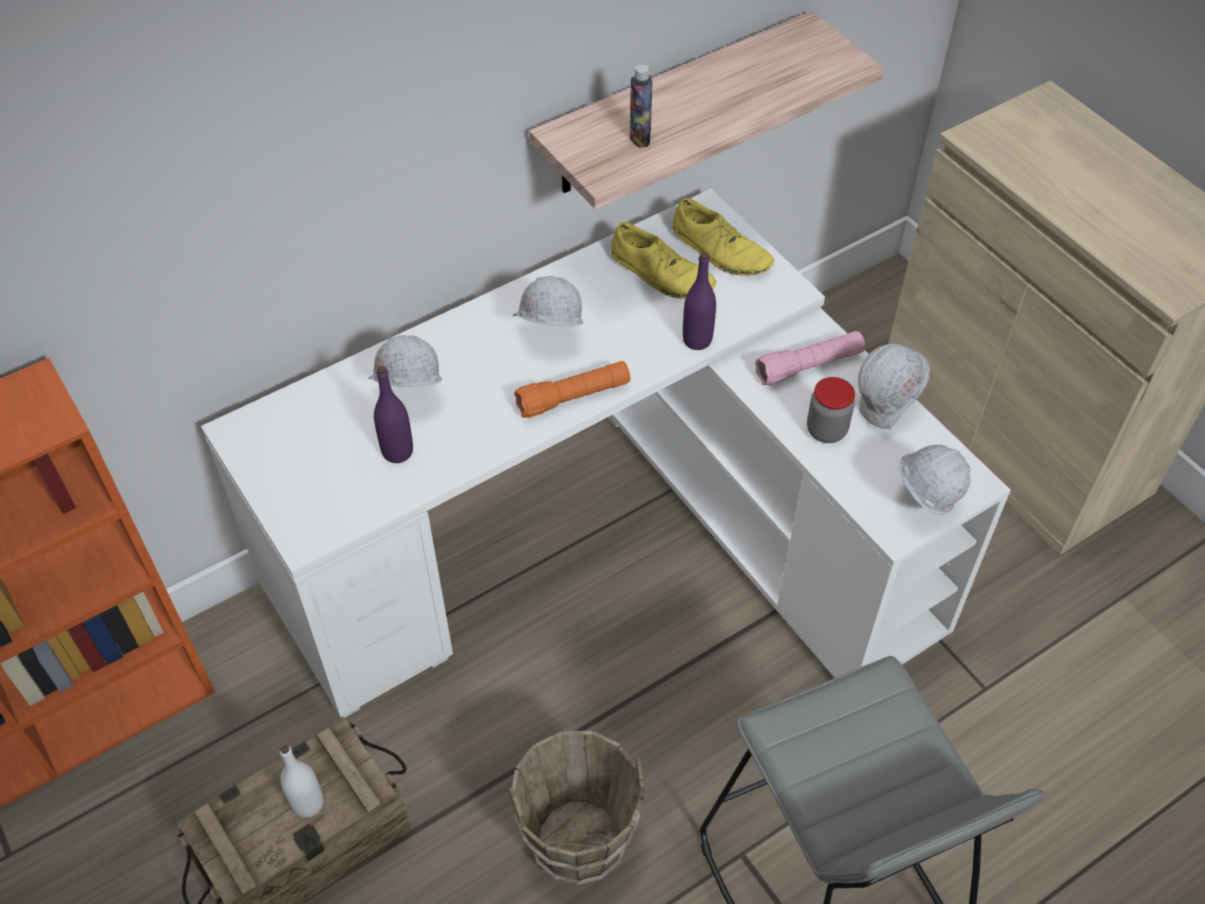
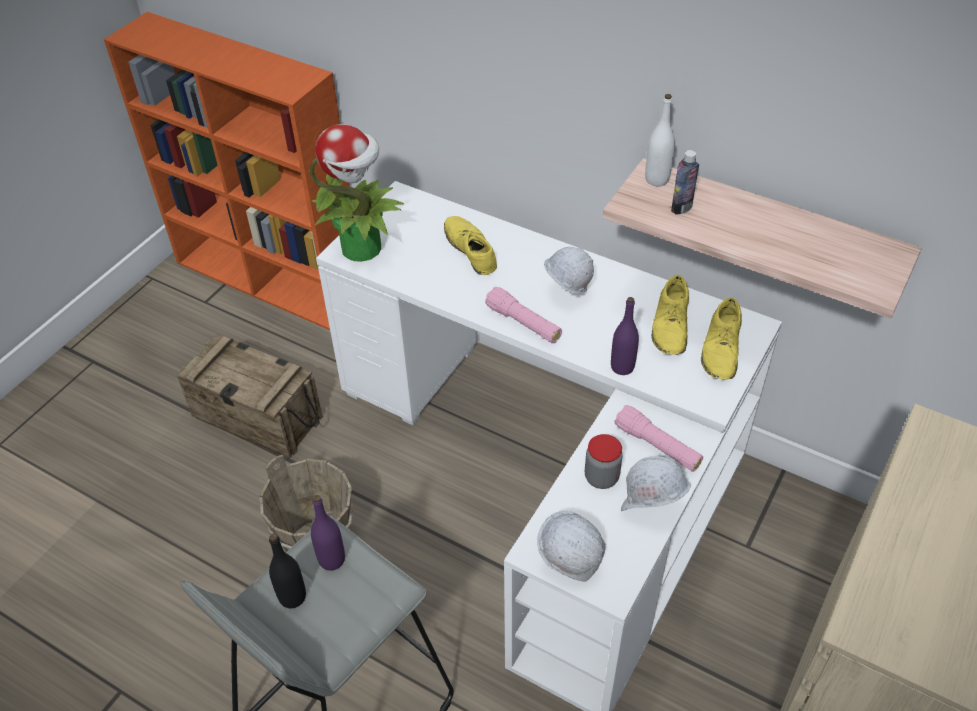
camera: 65 degrees right, 5 degrees down
white bottle [280,744,323,818] -> white bottle moved to [645,94,675,186]
white hard hat [368,335,442,387] -> yellow shoe [444,216,497,275]
purple bottle [374,366,413,463] -> purple bottle moved to [311,495,345,570]
orange flashlight [514,361,631,418] -> pink flashlight [485,287,562,343]
none -> black bottle [269,534,306,608]
none -> potted plant [310,124,405,262]

